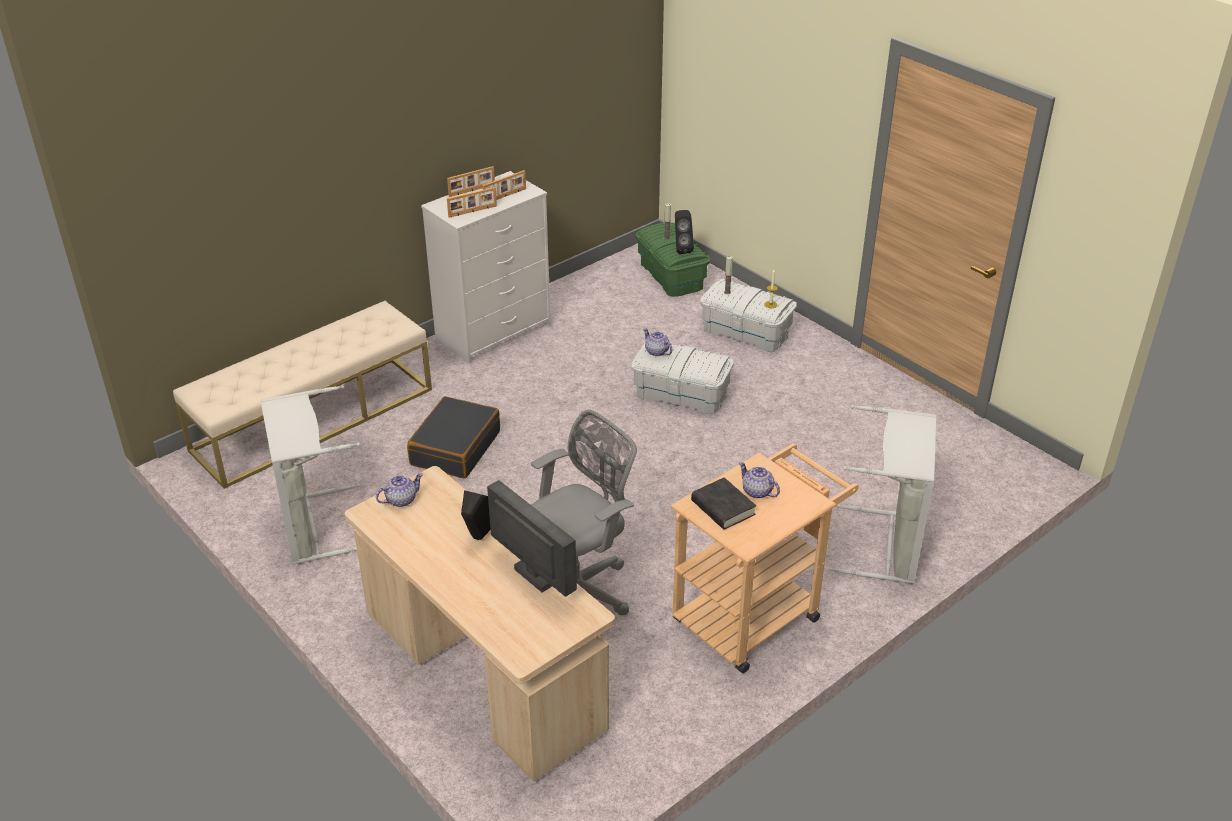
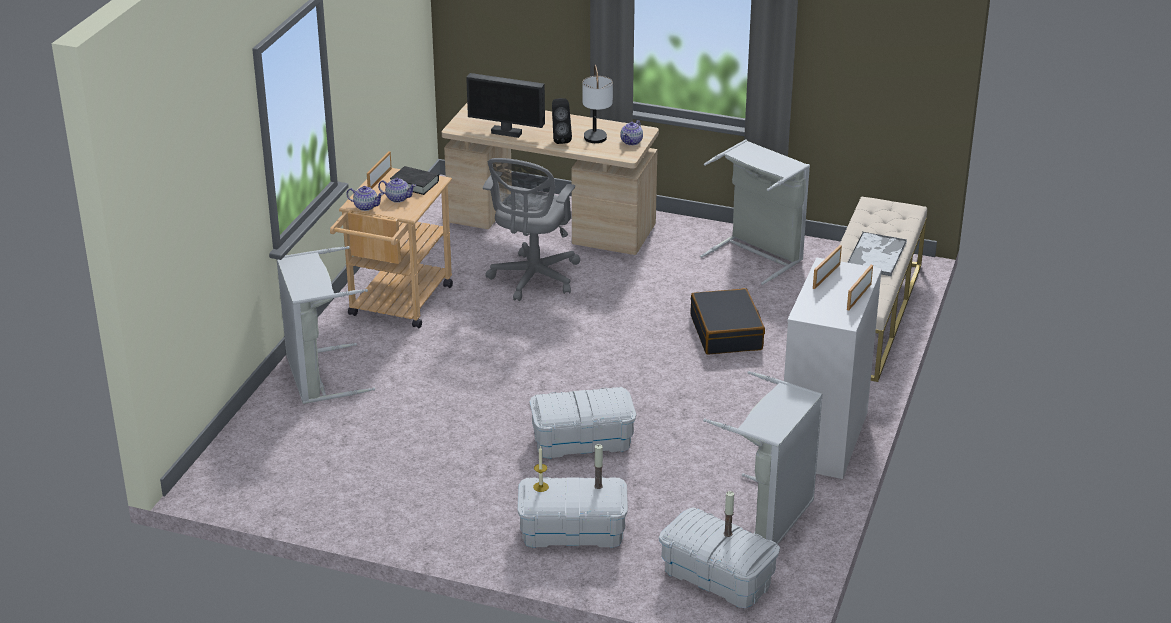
camera: 150 degrees right, 5 degrees down
picture frame [482,170,526,200] -> picture frame moved to [367,151,392,188]
green storage box [636,222,710,297] -> white storage box [659,507,780,608]
teapot [643,328,672,356] -> teapot moved to [346,186,384,211]
black speaker [675,210,694,254] -> none
none -> table lamp [583,65,613,143]
none -> grey laundry basket [703,371,823,544]
none -> tray [847,232,907,276]

